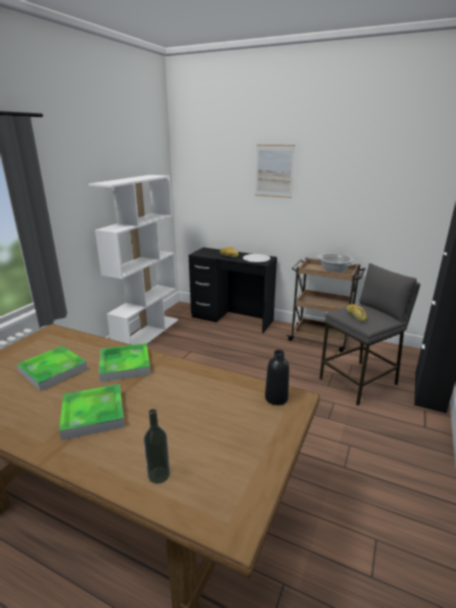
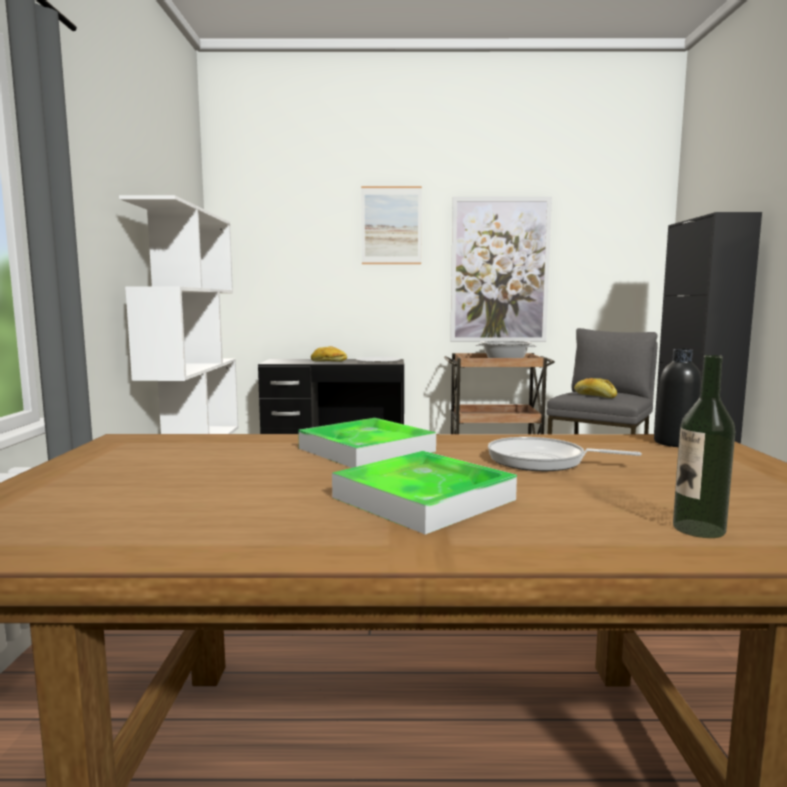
camera: 25 degrees left, 15 degrees down
tray [17,346,88,391] -> none
none -> picture [450,197,552,342]
none -> frying pan [488,437,642,471]

